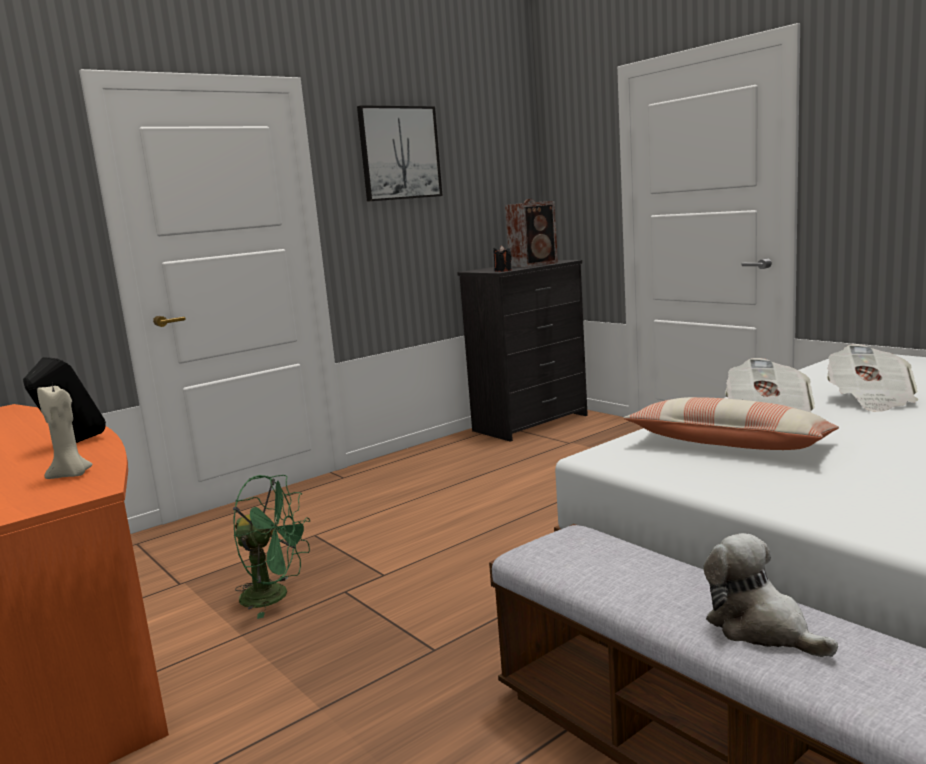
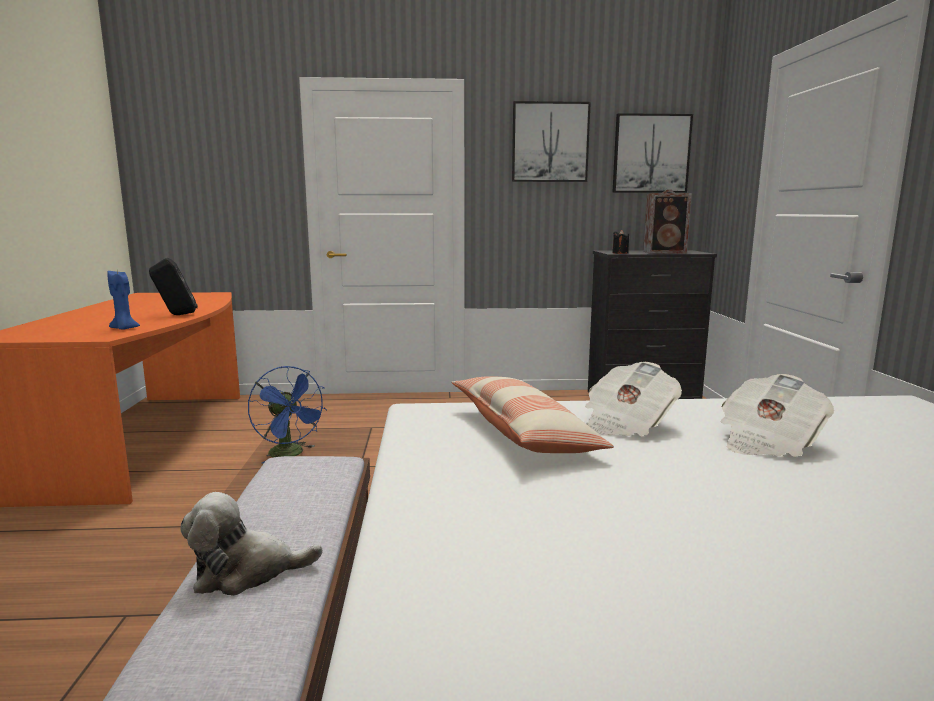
camera: 35 degrees right, 0 degrees up
beige candle [37,384,93,479] -> blue candle [107,271,140,330]
green fan [233,475,310,619] -> blue fan [248,366,327,464]
plush toy [703,533,838,657] -> plush toy turned 105 degrees counterclockwise [181,492,323,596]
none -> picture [612,113,693,193]

